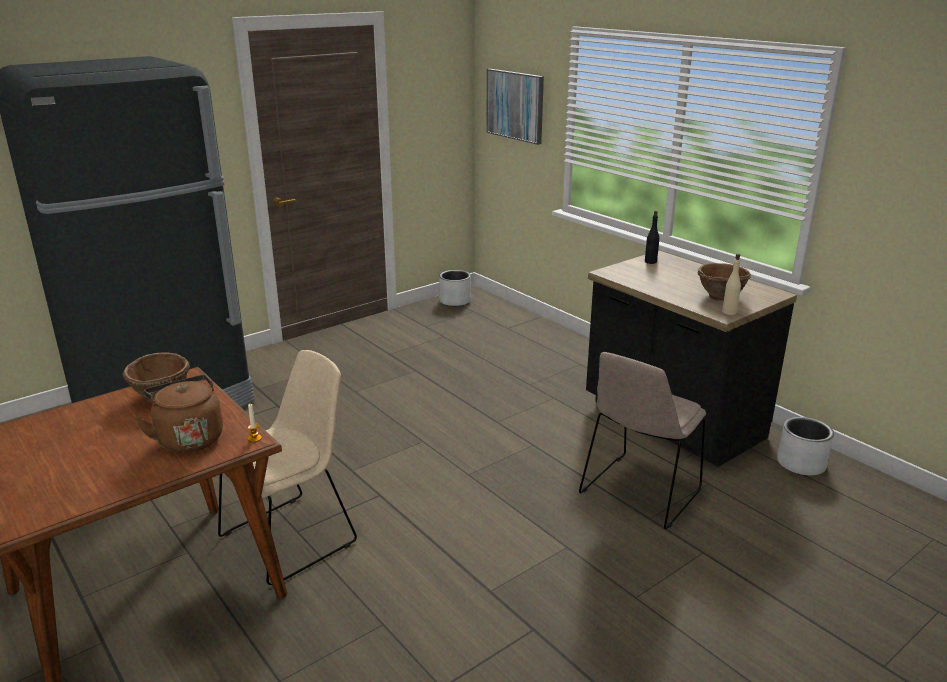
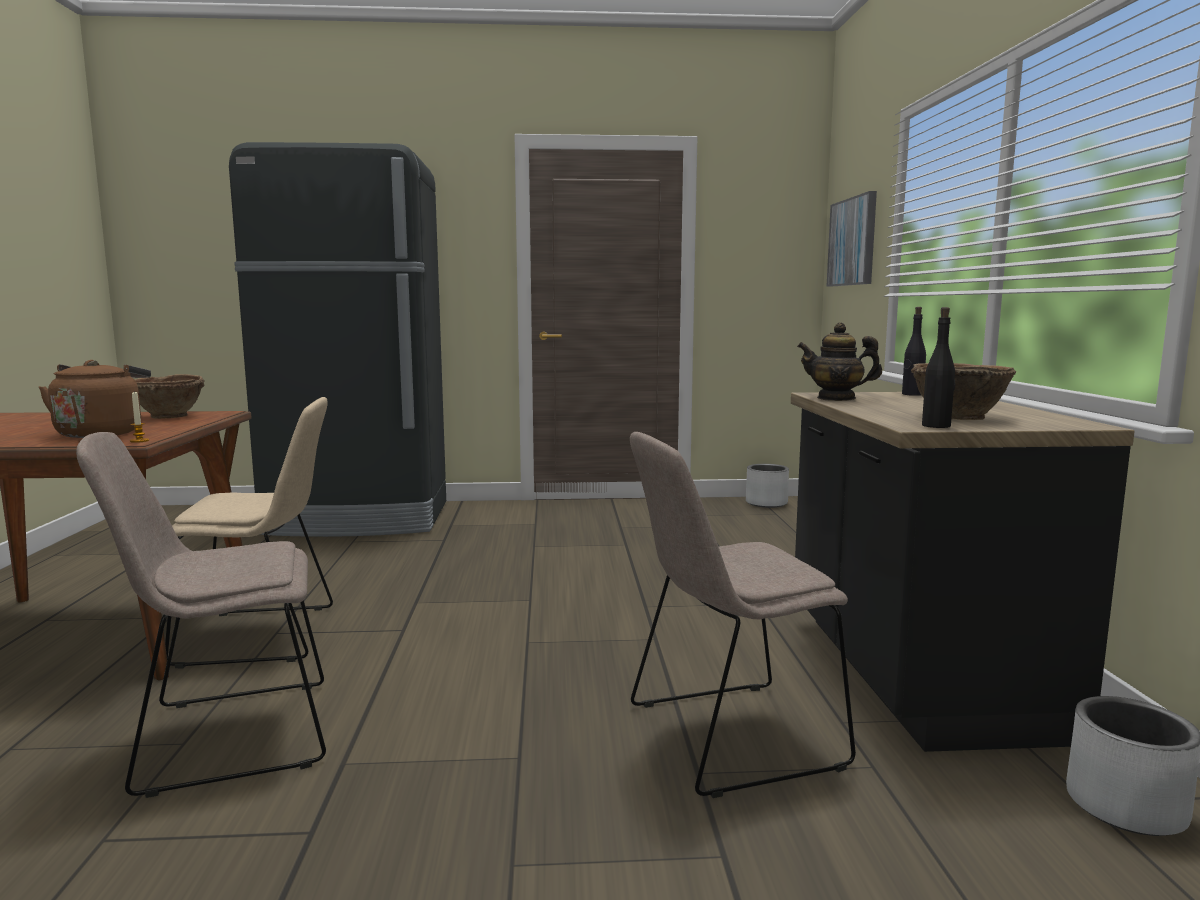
camera: 35 degrees right, 15 degrees down
beige bottle [722,254,741,315] -> black bottle [922,307,955,428]
none -> beige chair [76,432,326,798]
none -> teapot [797,323,882,401]

